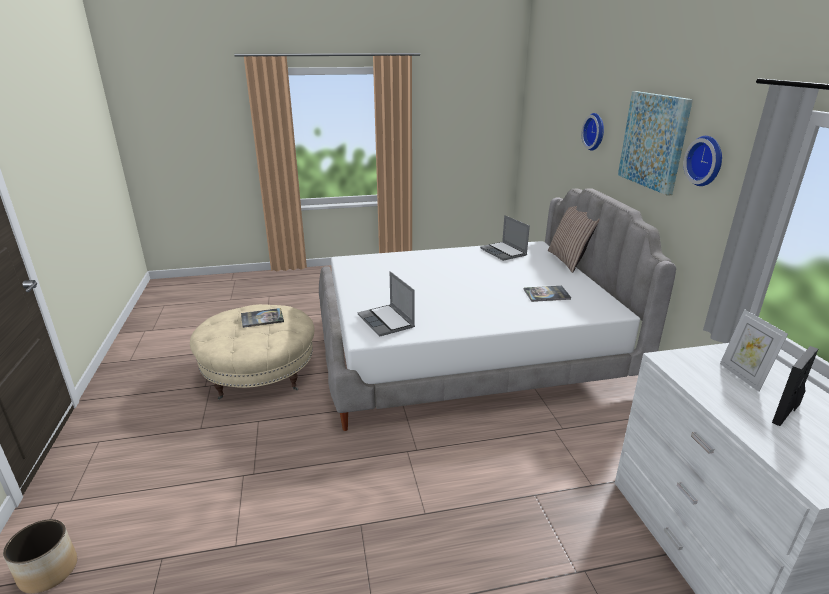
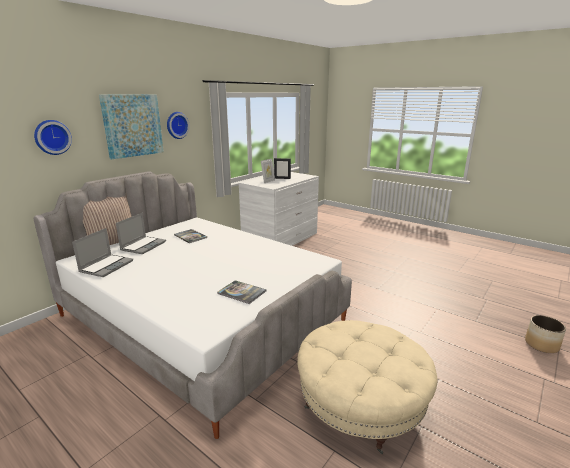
camera: 130 degrees left, 5 degrees down
book [241,308,284,328] -> book moved to [217,280,266,304]
laptop [358,271,415,337] -> laptop moved to [116,213,166,254]

